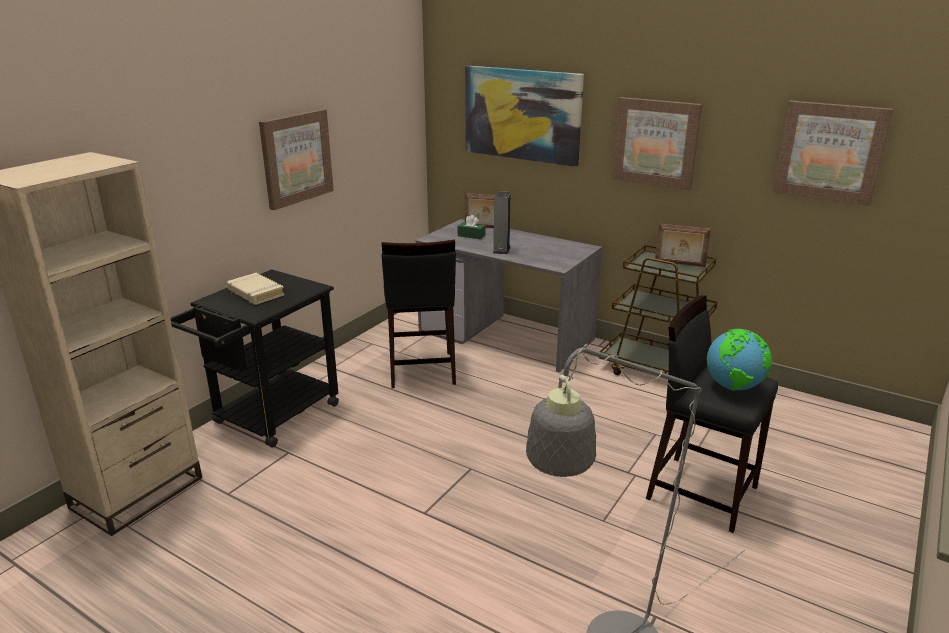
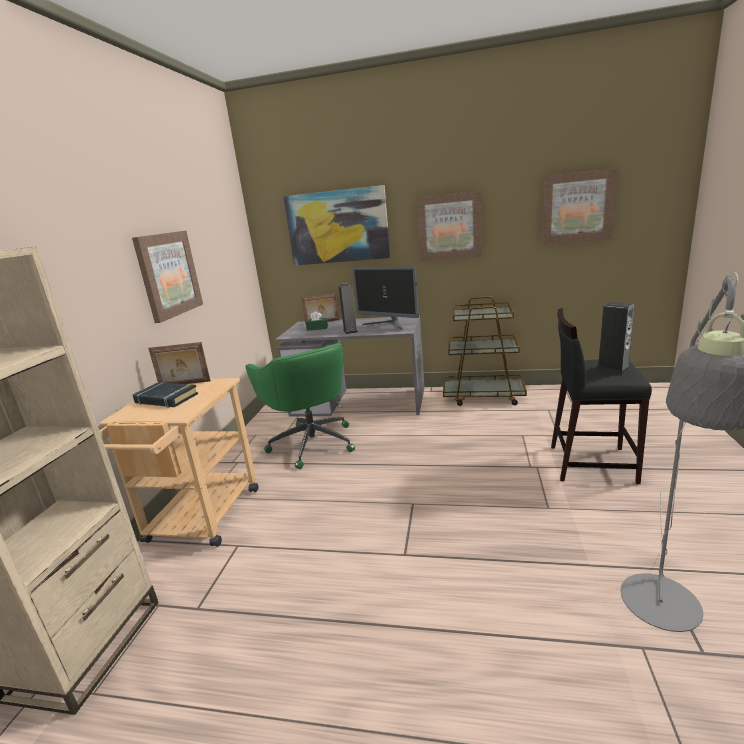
camera: 20 degrees left, 5 degrees down
black cart [170,269,339,448] -> beige cart [99,378,258,547]
beige book [227,273,285,305] -> black book [133,382,198,408]
black stool [382,239,456,388] -> green office chair [246,343,355,469]
picture frame [655,224,711,267] -> picture frame moved to [148,342,211,384]
globe [707,329,772,391] -> speaker [596,302,635,374]
none -> monitor [353,268,419,330]

